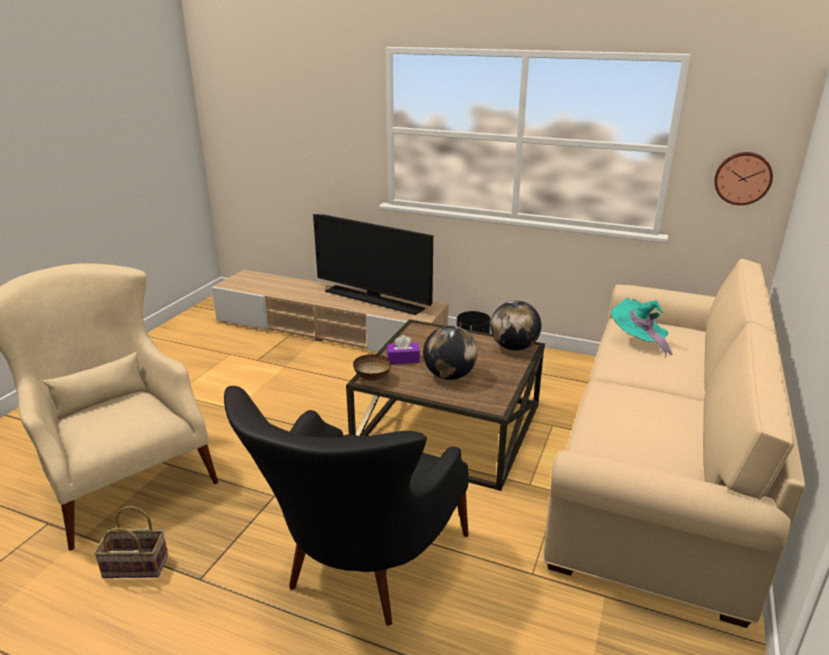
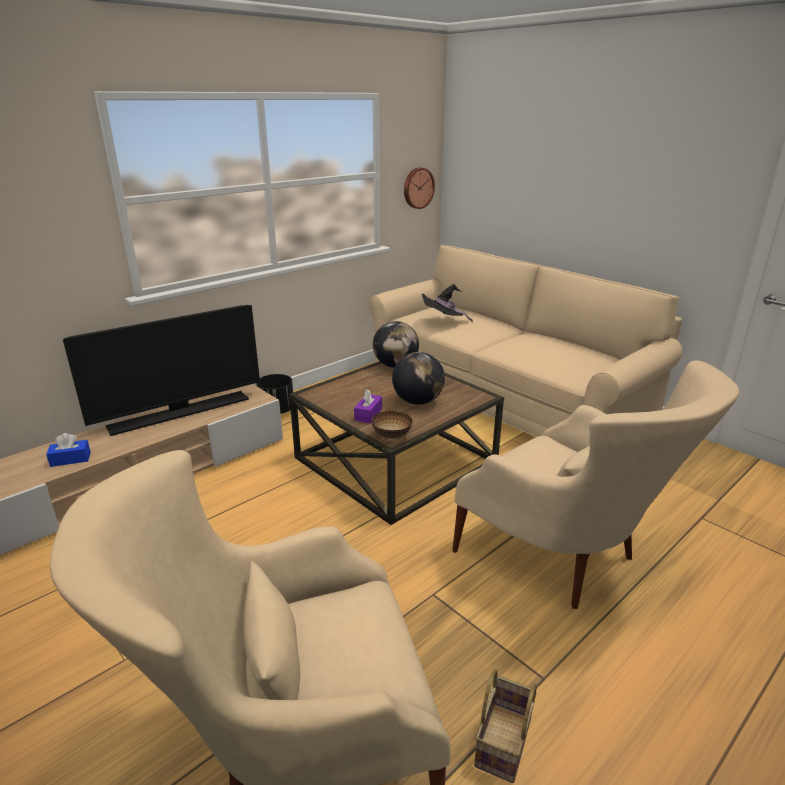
camera: 65 degrees left, 0 degrees up
black armchair [224,386,469,626] -> beige armchair [452,360,739,609]
turquoise hat [611,298,672,358] -> black hat [422,284,473,323]
none -> blue tissue box [46,433,91,467]

